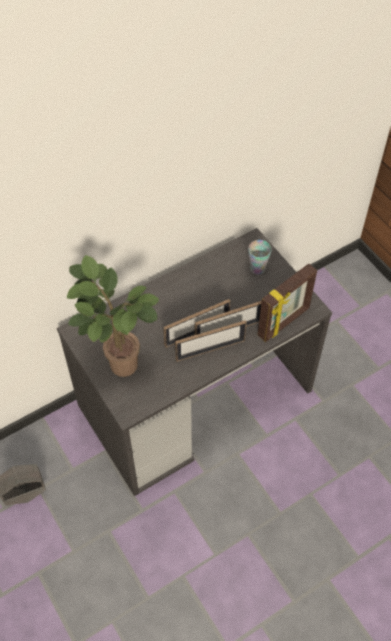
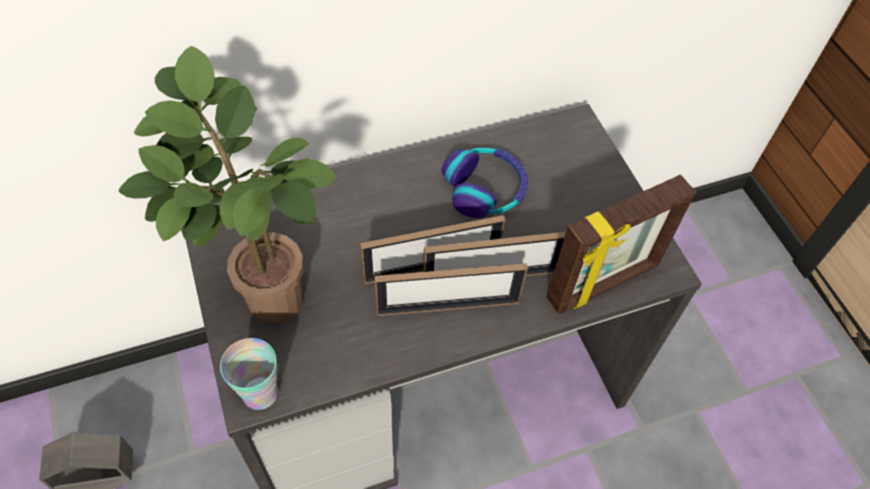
camera: 10 degrees right, 0 degrees up
cup [248,240,272,274] -> cup moved to [220,338,278,410]
none -> headphones [442,148,528,218]

